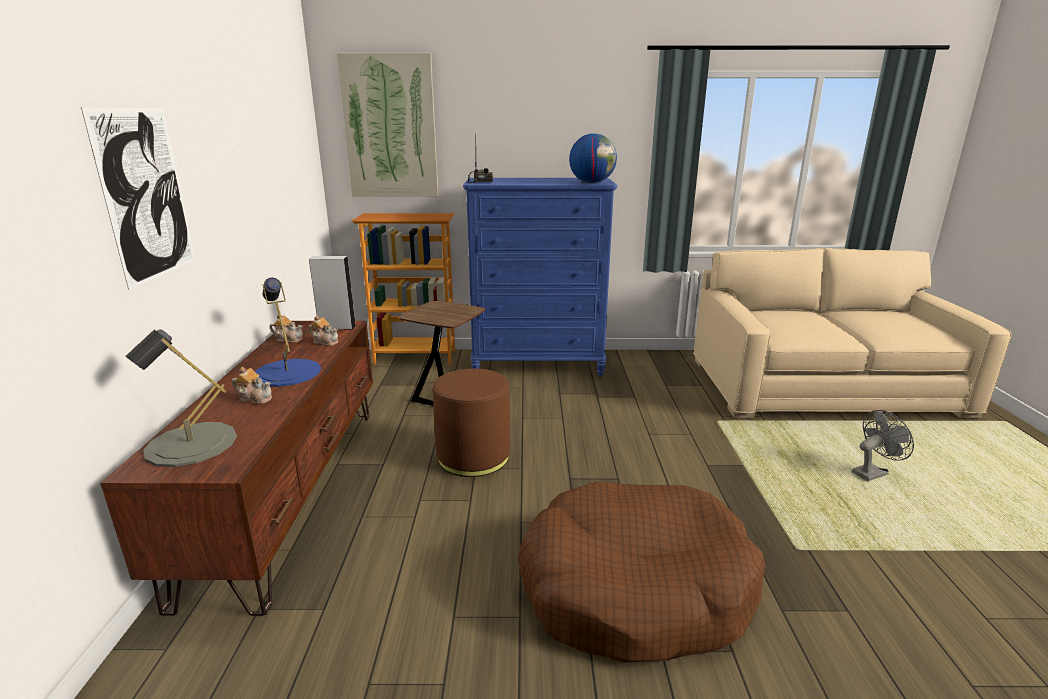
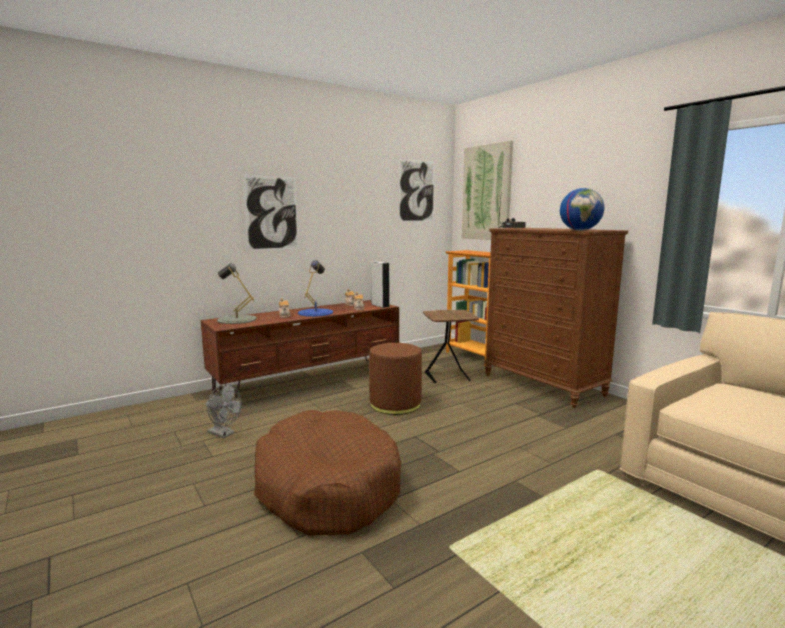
camera: 55 degrees right, 10 degrees down
blue dresser [463,178,617,376] -> brown dresser [484,228,628,408]
grey fan [852,410,914,481] -> grey fan moved to [206,384,242,438]
none -> picture [399,159,435,222]

